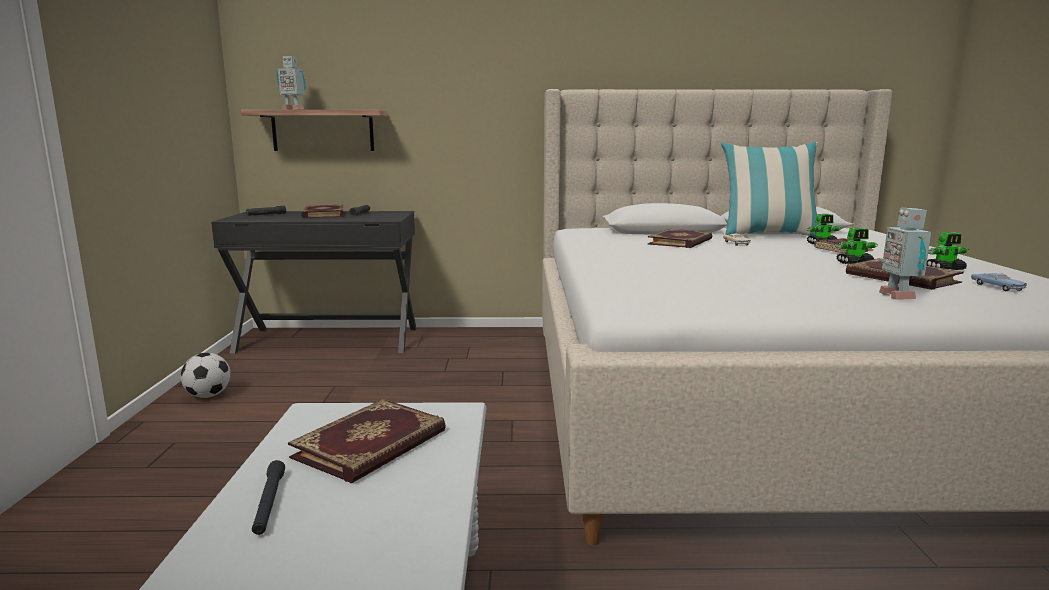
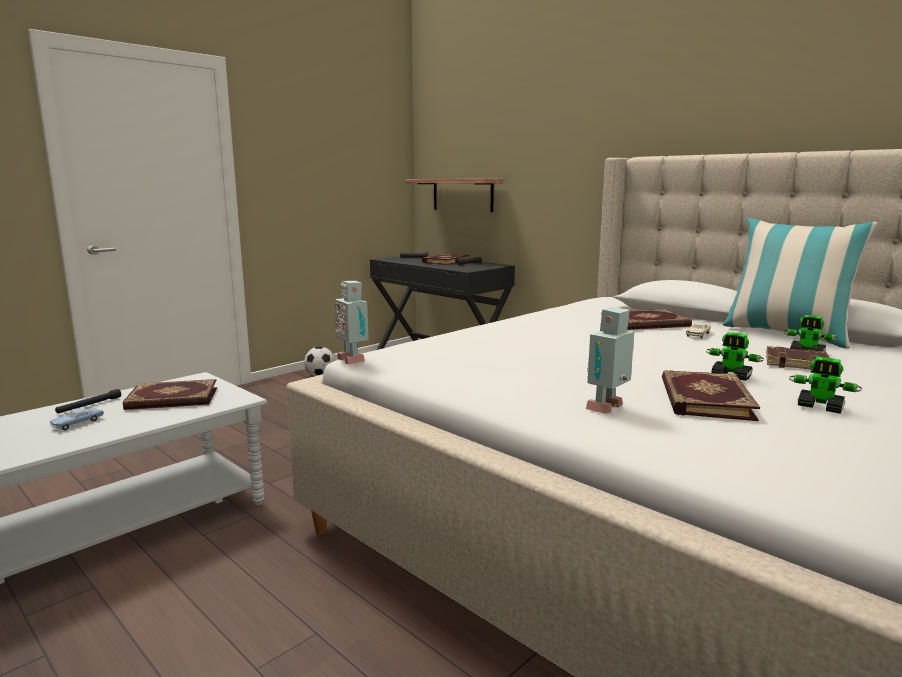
camera: 45 degrees right, 0 degrees up
toy robot [277,56,306,110] -> toy robot moved to [335,281,369,365]
blue toy car [971,273,1027,291] -> blue toy car moved to [50,408,104,430]

